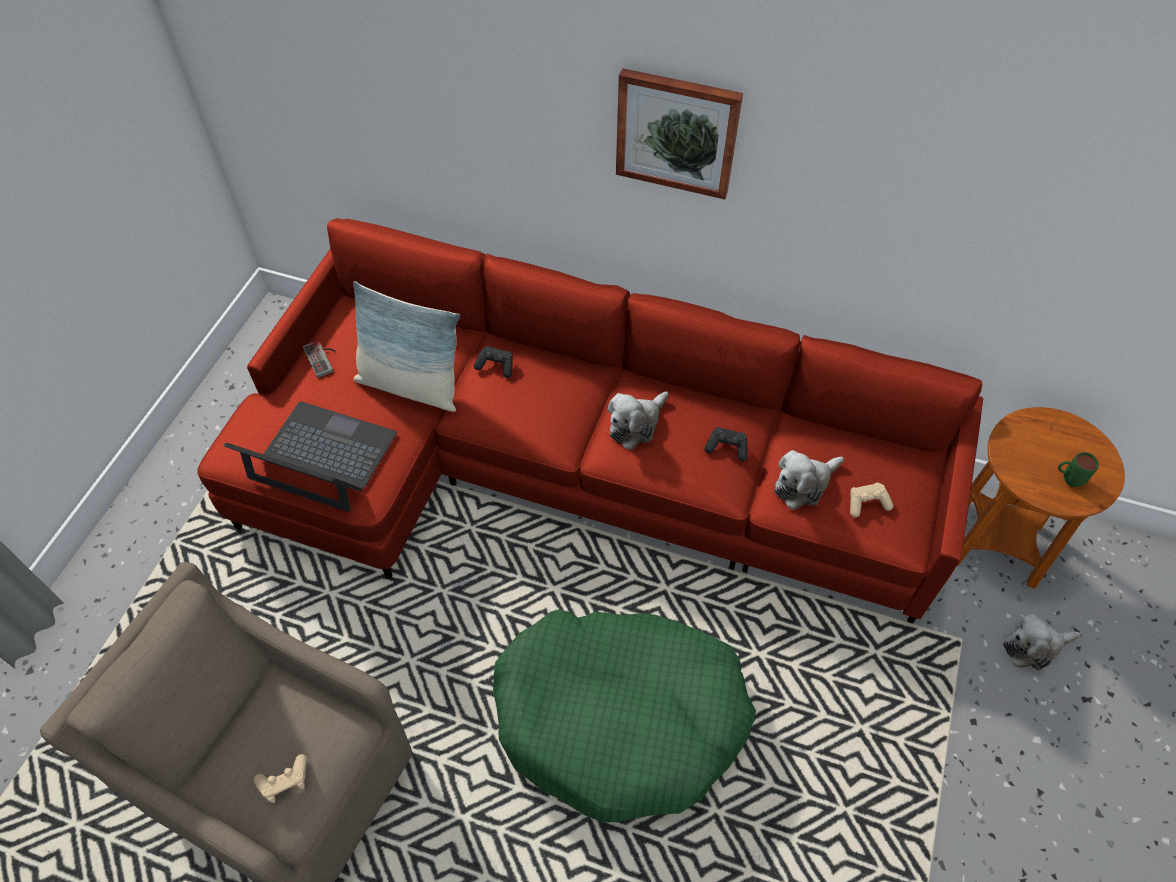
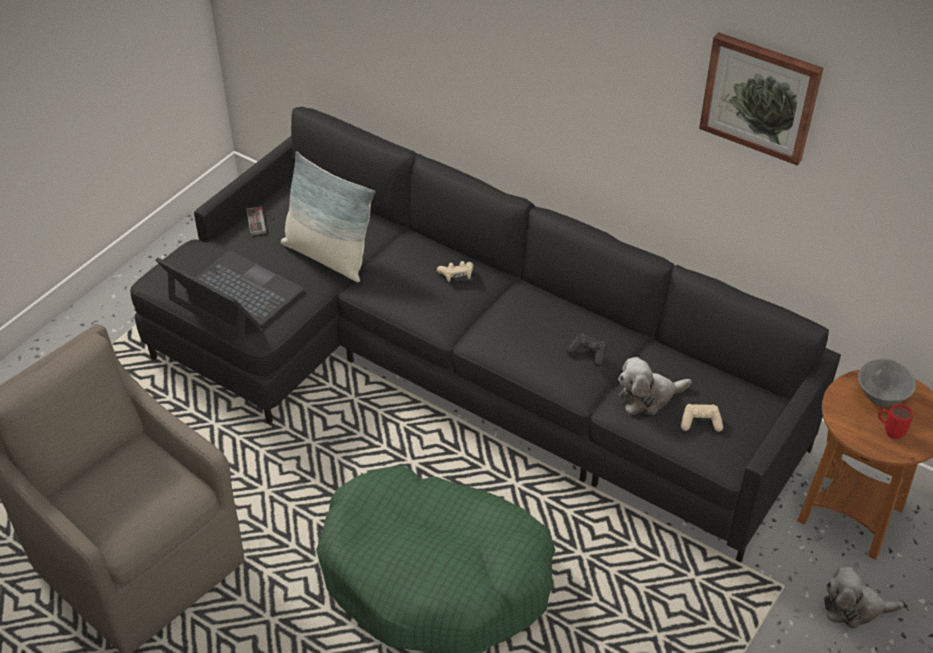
camera: 15 degrees right, 10 degrees down
red sofa [197,218,983,624] -> black sofa [130,107,841,563]
beige game controller [254,754,307,803] -> beige game controller moved to [437,261,474,282]
black game controller [474,346,513,378] -> none
plush toy [608,391,669,450] -> none
picture [616,68,743,199] -> picture moved to [699,32,823,166]
green mug [1058,452,1099,487] -> red mug [878,404,913,439]
none -> grey bowl [858,359,916,407]

